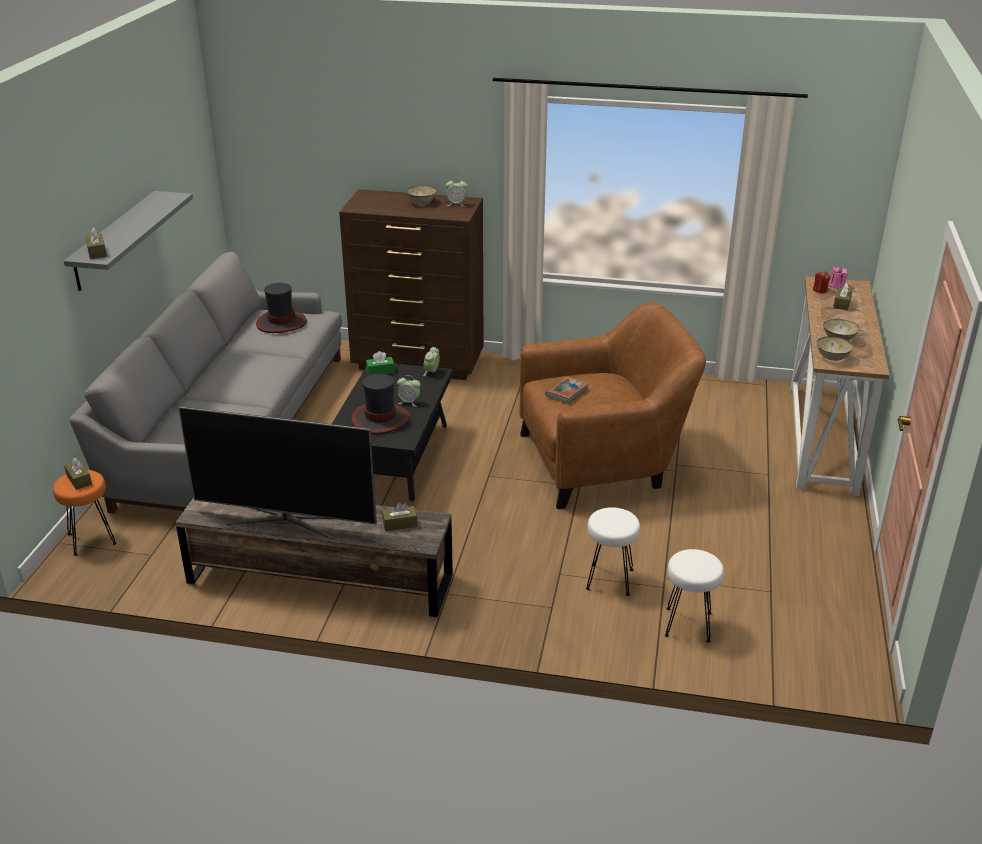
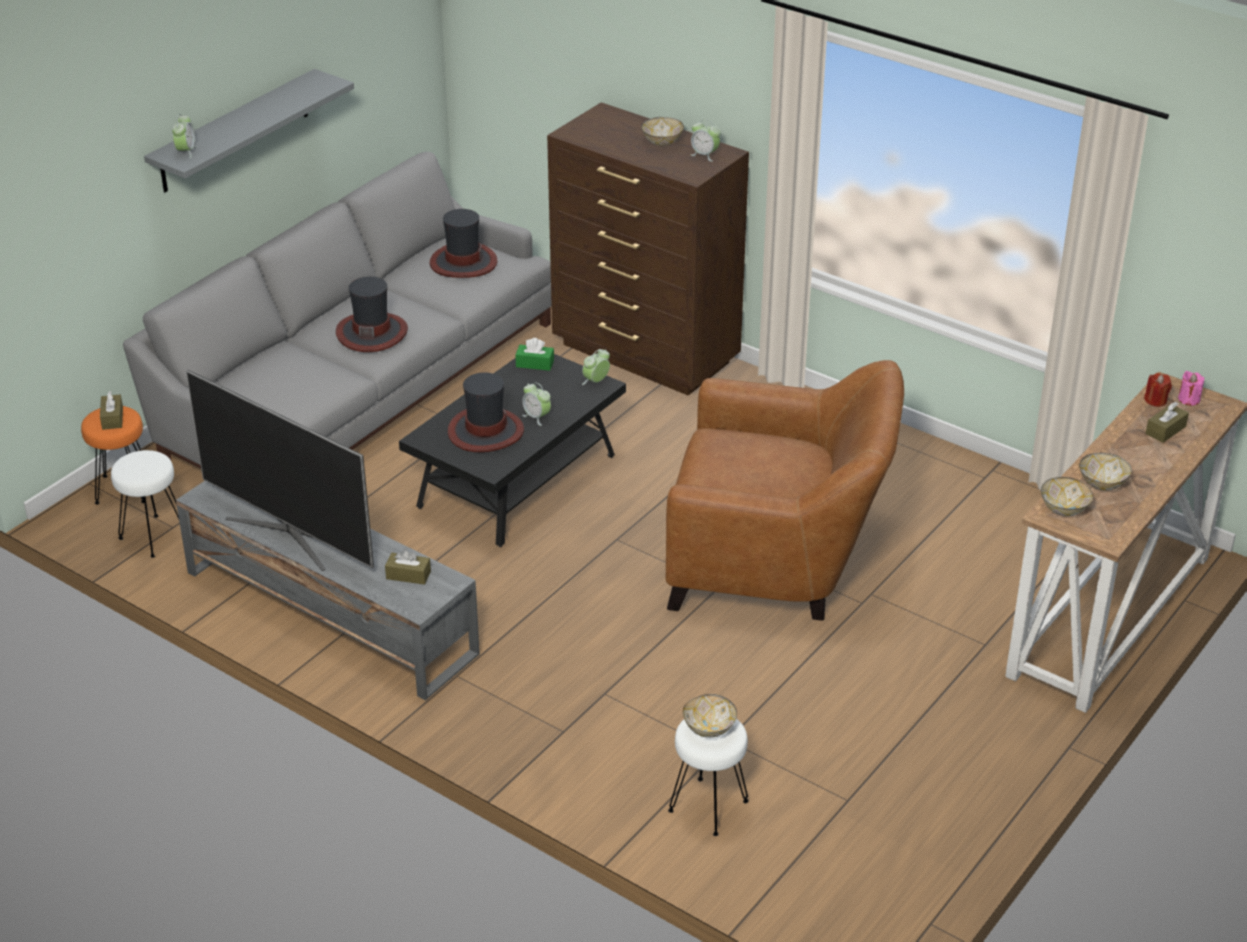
camera: 25 degrees right, 5 degrees up
brown tissue box [85,228,107,259] -> alarm clock [172,114,197,159]
brown tv stand [175,497,453,617] -> grey tv stand [176,481,480,700]
book [545,377,588,404] -> none
white stool [586,507,640,596] -> white stool moved to [111,450,179,558]
none -> hat [336,277,408,352]
none -> bowl [683,694,737,738]

